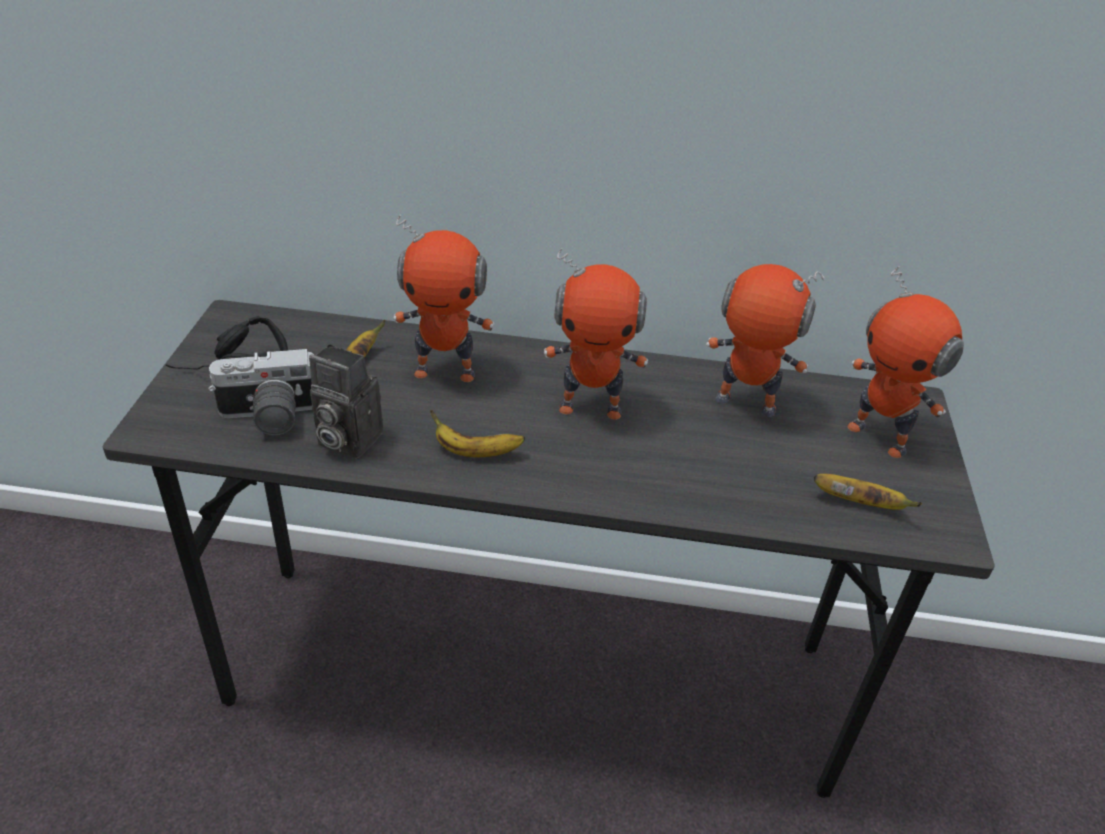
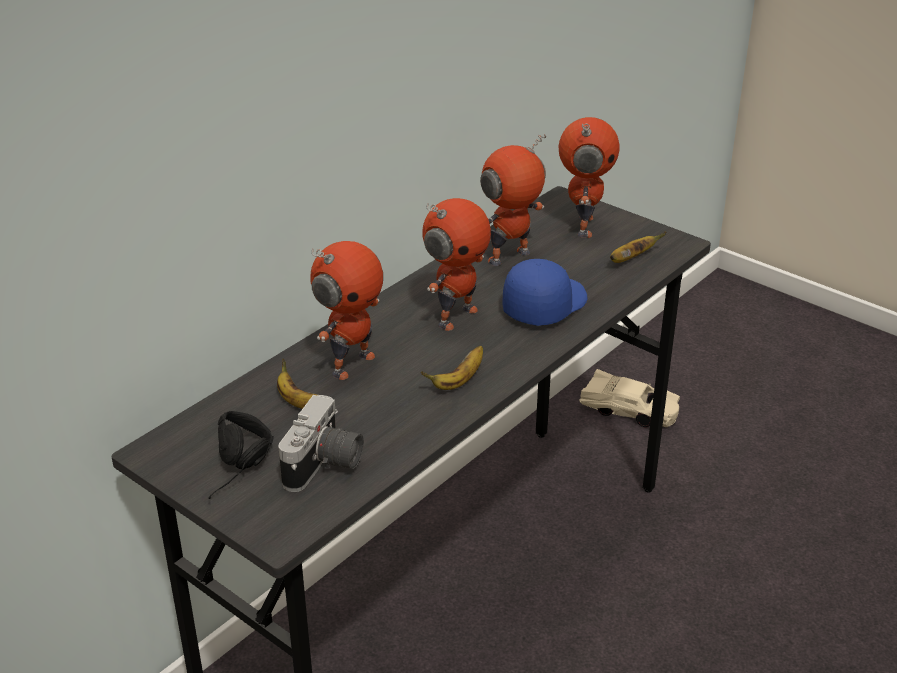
camera: 55 degrees left, 5 degrees down
camera [309,344,383,459] -> none
toy robot [847,266,964,458] -> toy robot turned 75 degrees counterclockwise [559,117,620,238]
none -> blue cap [502,259,587,326]
none -> beige toy car [579,369,680,427]

